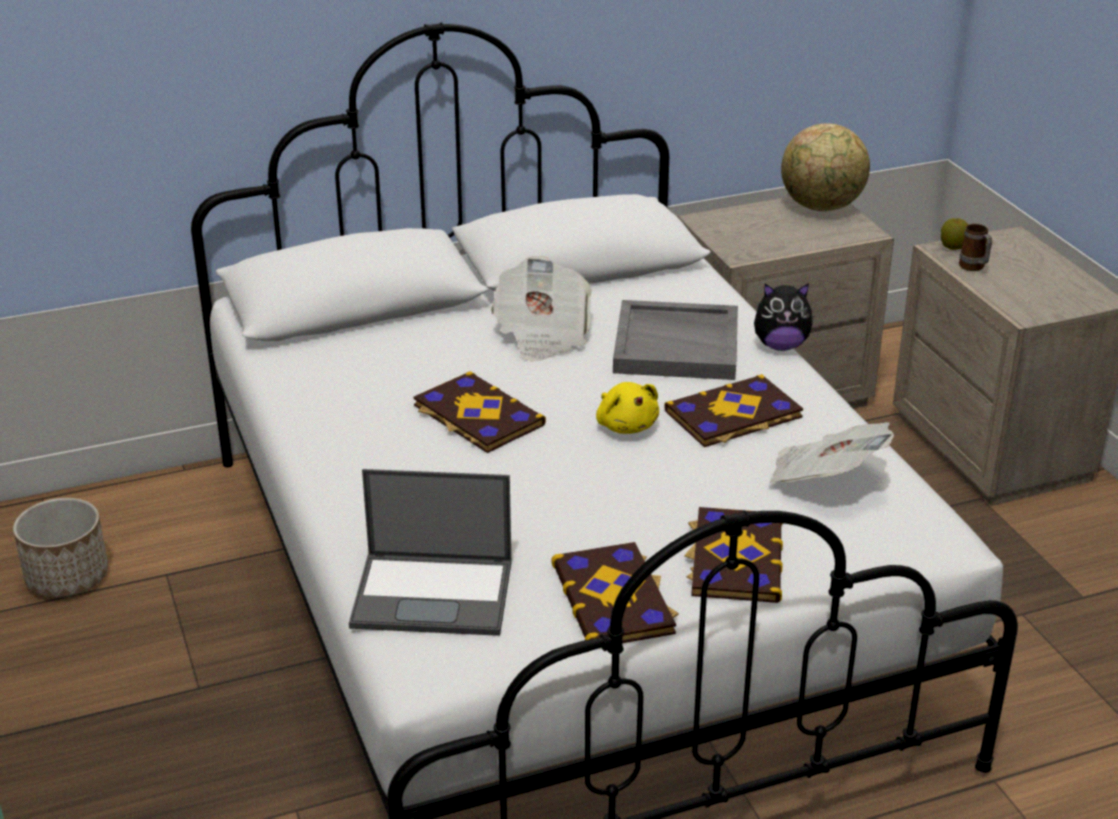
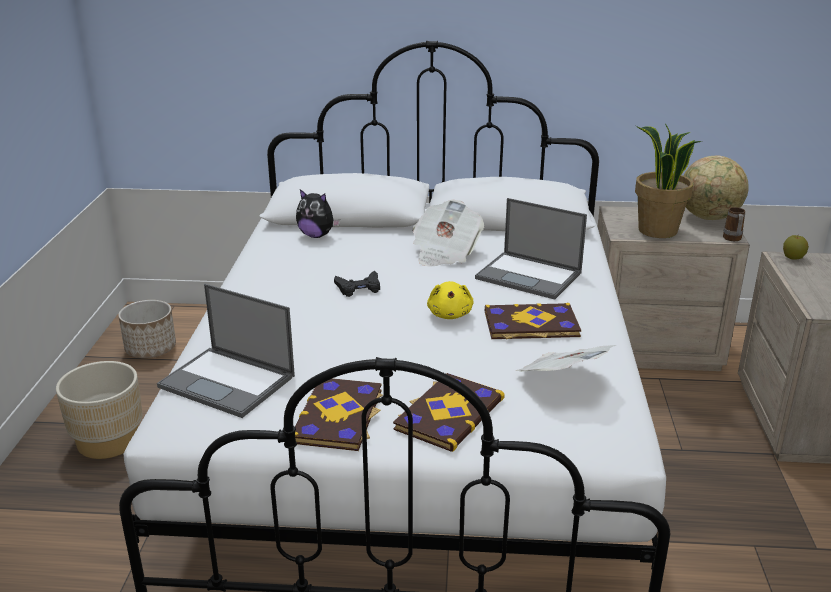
camera: 25 degrees right, 5 degrees down
book [414,371,546,453] -> black game controller [334,271,380,297]
grey tray [613,300,738,380] -> laptop [475,198,587,300]
plush toy [754,283,815,351] -> plush toy moved to [296,189,340,238]
mug [959,224,992,271] -> mug moved to [723,207,745,241]
none -> beige planter [56,361,142,459]
none -> potted plant [635,124,702,238]

